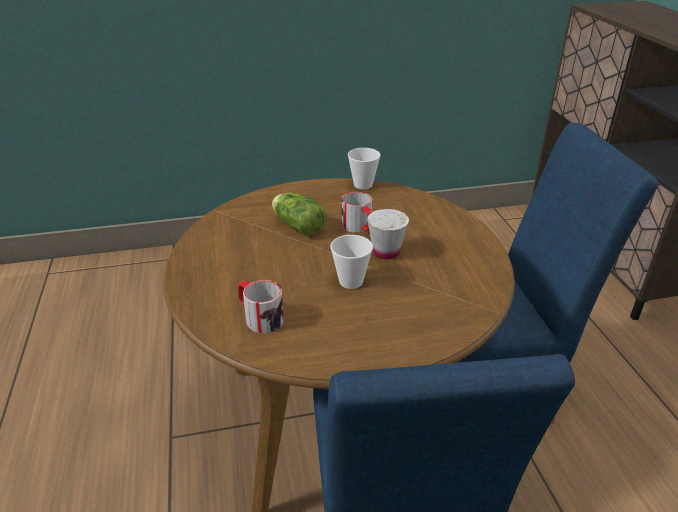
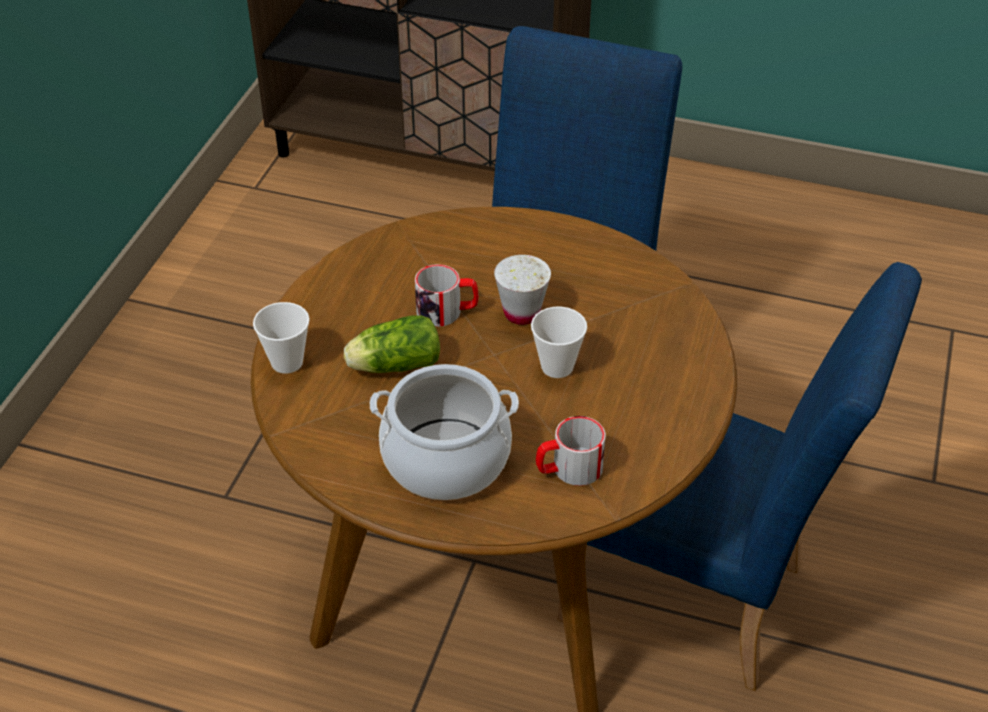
camera: 60 degrees left, 10 degrees up
cup [348,148,381,189] -> cup moved to [253,302,310,374]
none -> cooking pot [370,364,519,500]

